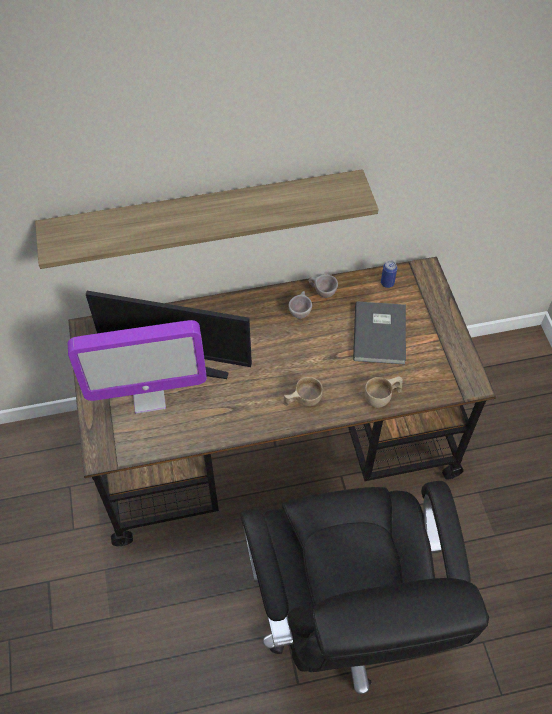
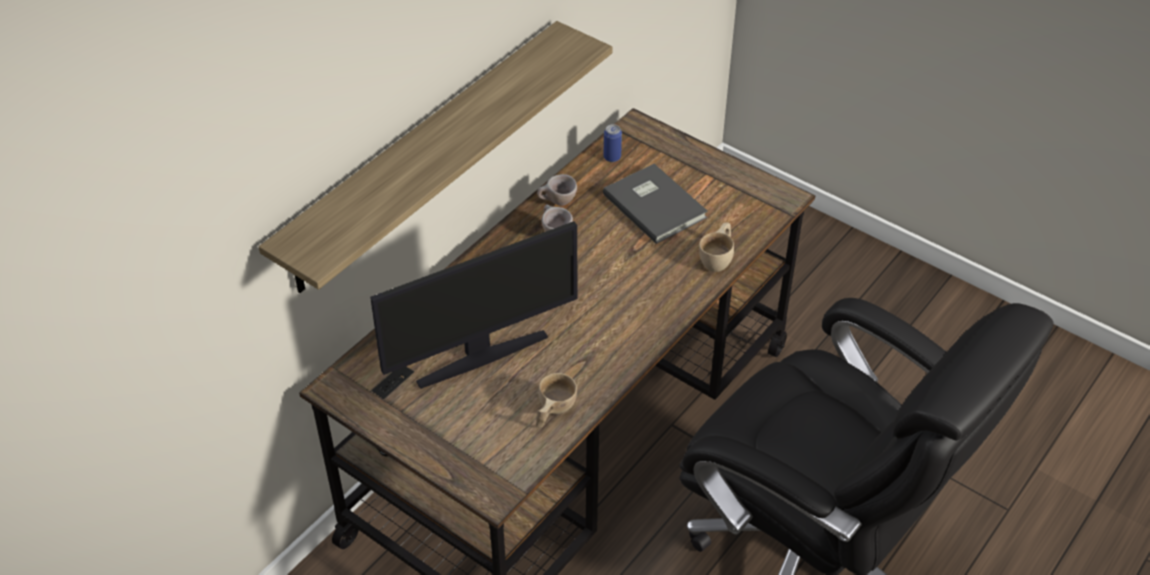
camera: 40 degrees left, 10 degrees down
monitor [68,320,207,414] -> none
beige cup [283,377,323,406] -> beige cup moved to [536,373,577,428]

